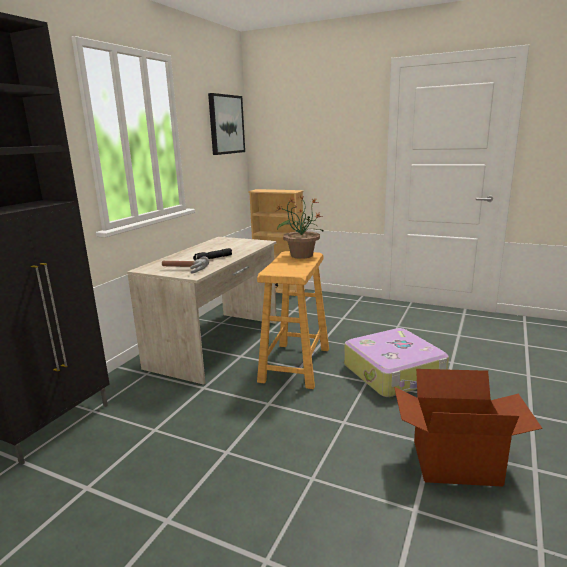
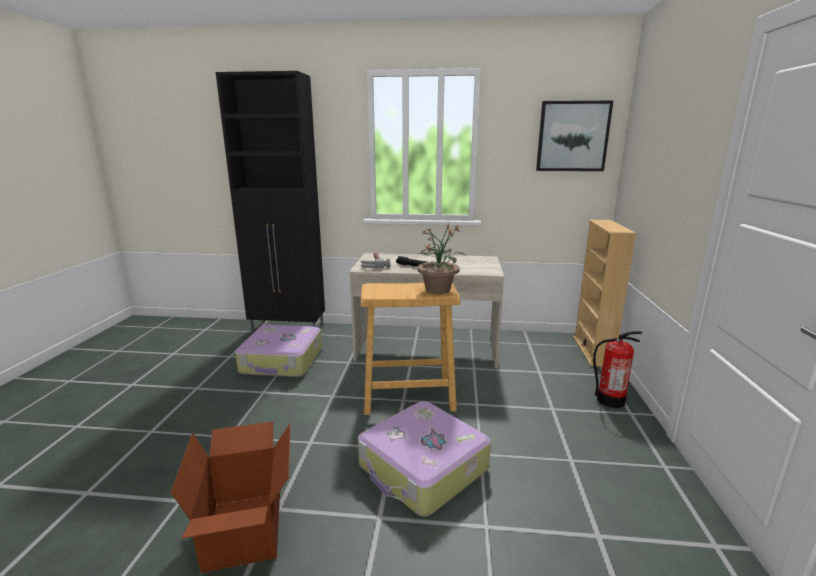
camera: 70 degrees right, 0 degrees up
none -> suitcase [235,325,322,377]
none -> fire extinguisher [593,331,642,408]

